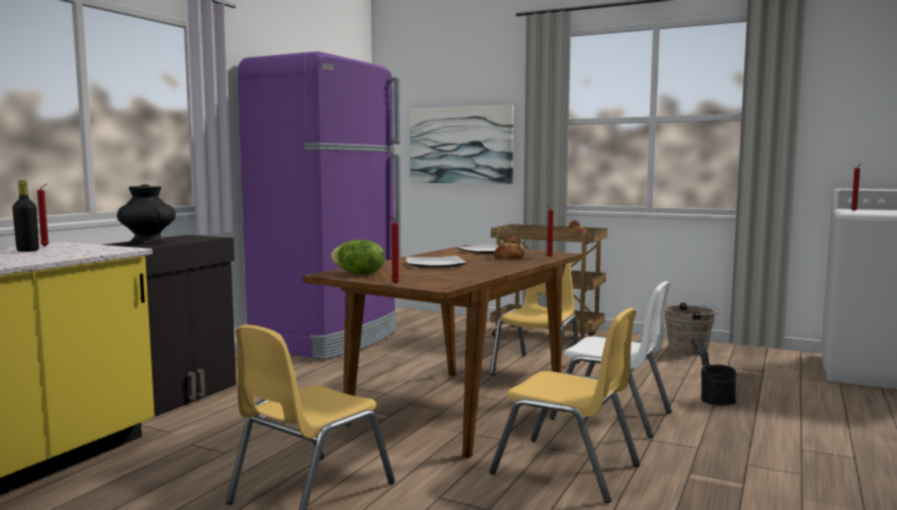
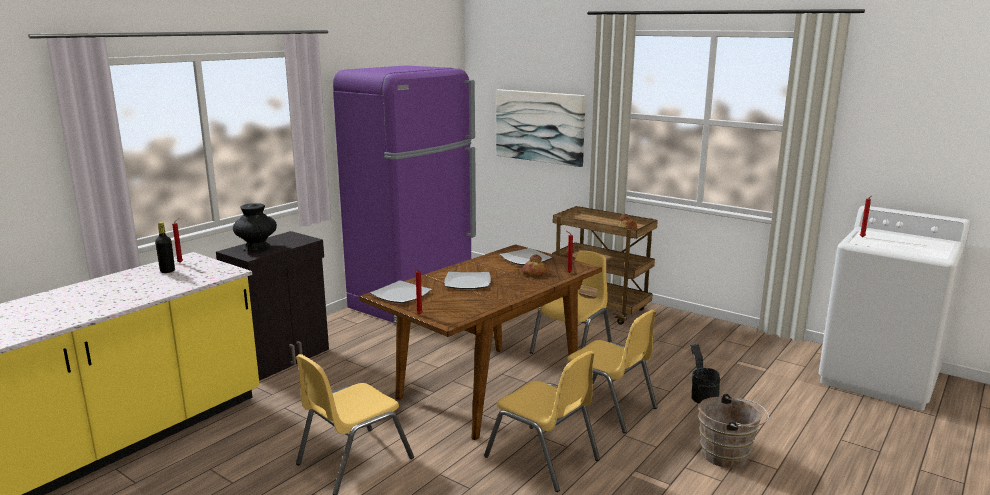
camera: 10 degrees right, 10 degrees up
lettuce [331,240,385,274] -> plate [370,280,432,303]
white chair [549,281,672,438] -> yellow chair [567,310,658,433]
brown bucket [665,302,722,355] -> brown bucket moved to [698,394,769,468]

